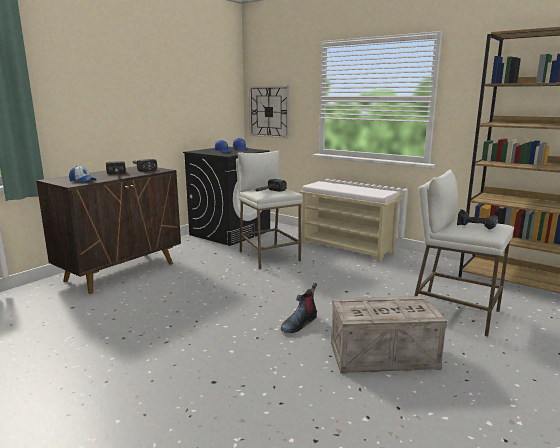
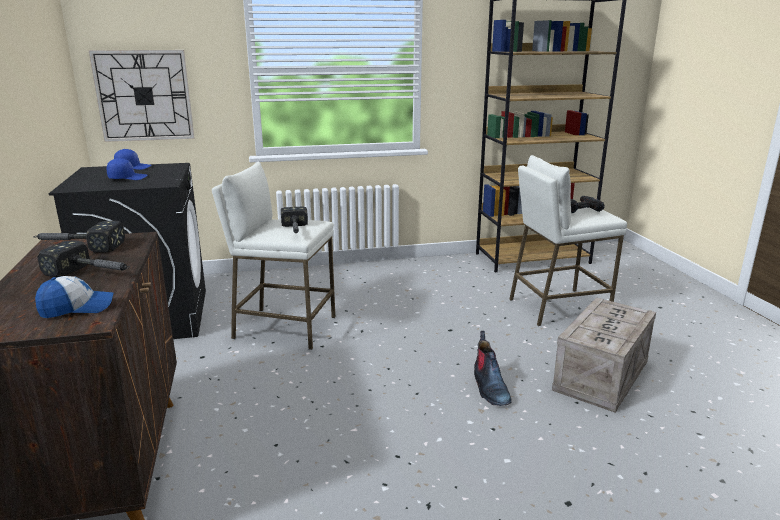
camera: 50 degrees left, 5 degrees up
beige bench [299,181,402,262] -> none

